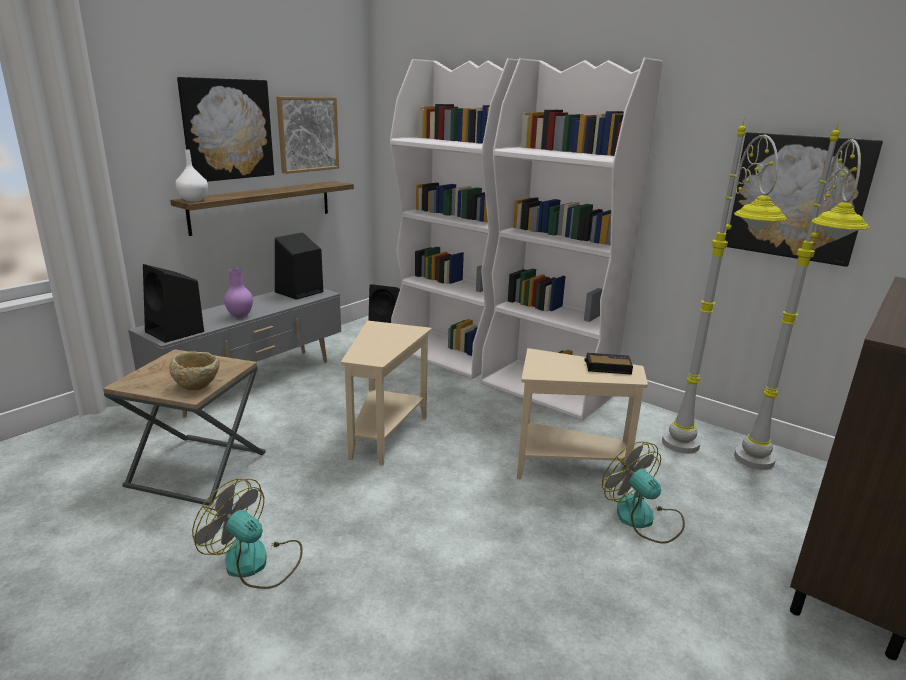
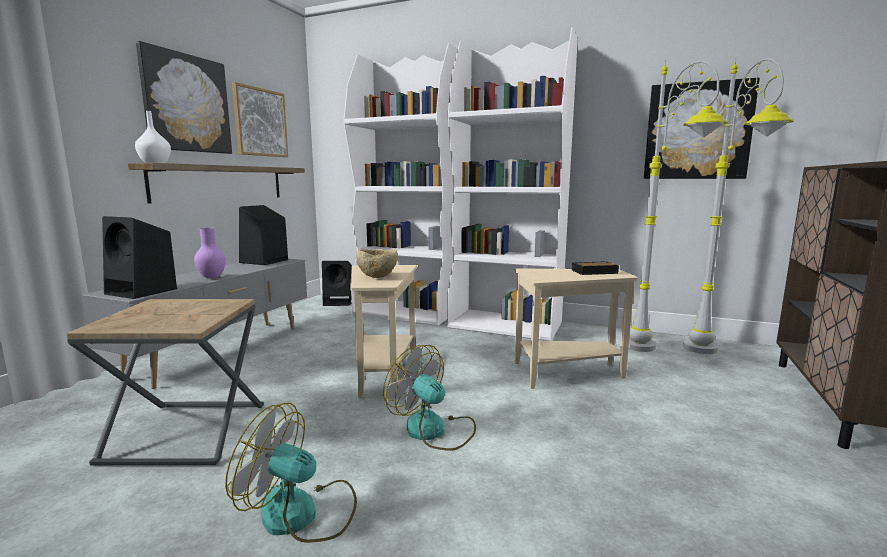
camera: 15 degrees left, 10 degrees down
beige bowl [169,351,220,390] -> beige bowl moved to [356,249,398,278]
fan [602,442,685,544] -> fan moved to [383,345,476,451]

